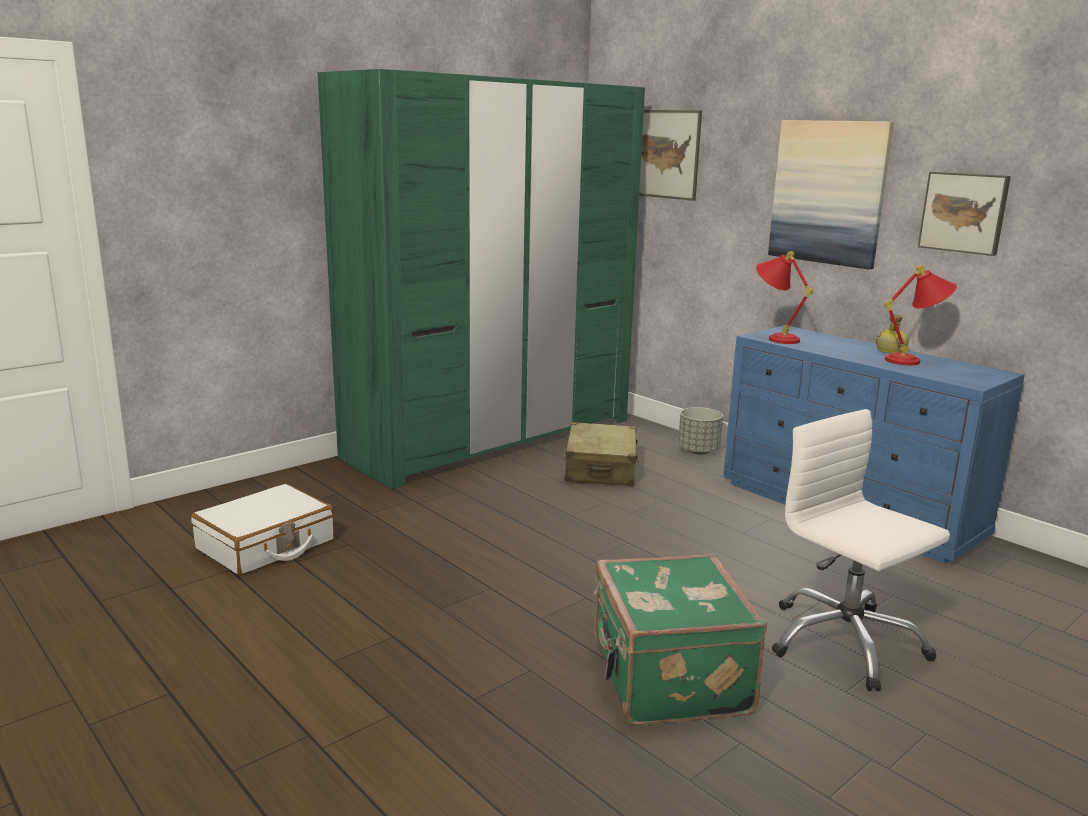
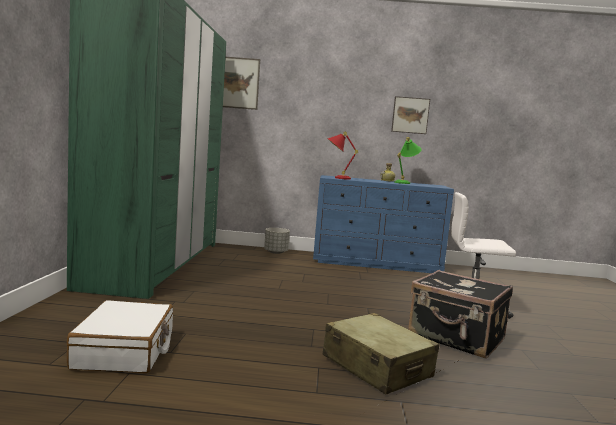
camera: 45 degrees left, 10 degrees down
beige suitcase [565,422,639,487] -> beige suitcase moved to [323,313,439,395]
green suitcase [594,554,767,725] -> black suitcase [408,270,513,359]
picture [768,120,894,270] -> none
red table lamp [884,265,957,365] -> green table lamp [394,137,422,184]

